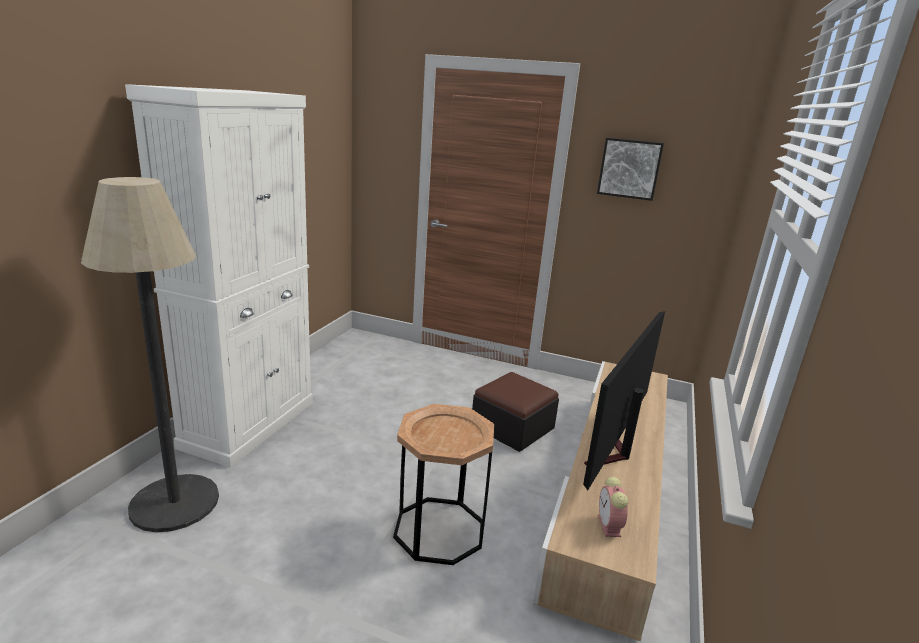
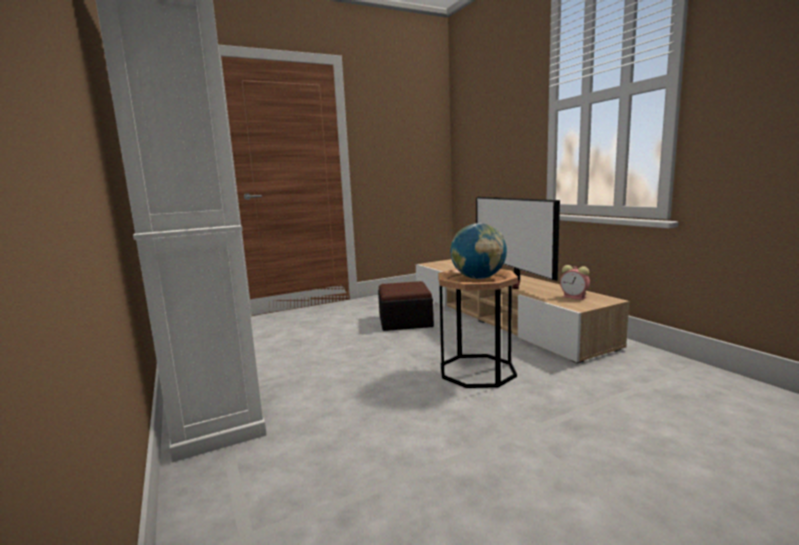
camera: 45 degrees left, 10 degrees down
floor lamp [81,177,219,532] -> none
picture [597,138,664,201] -> none
none -> globe [450,223,507,279]

